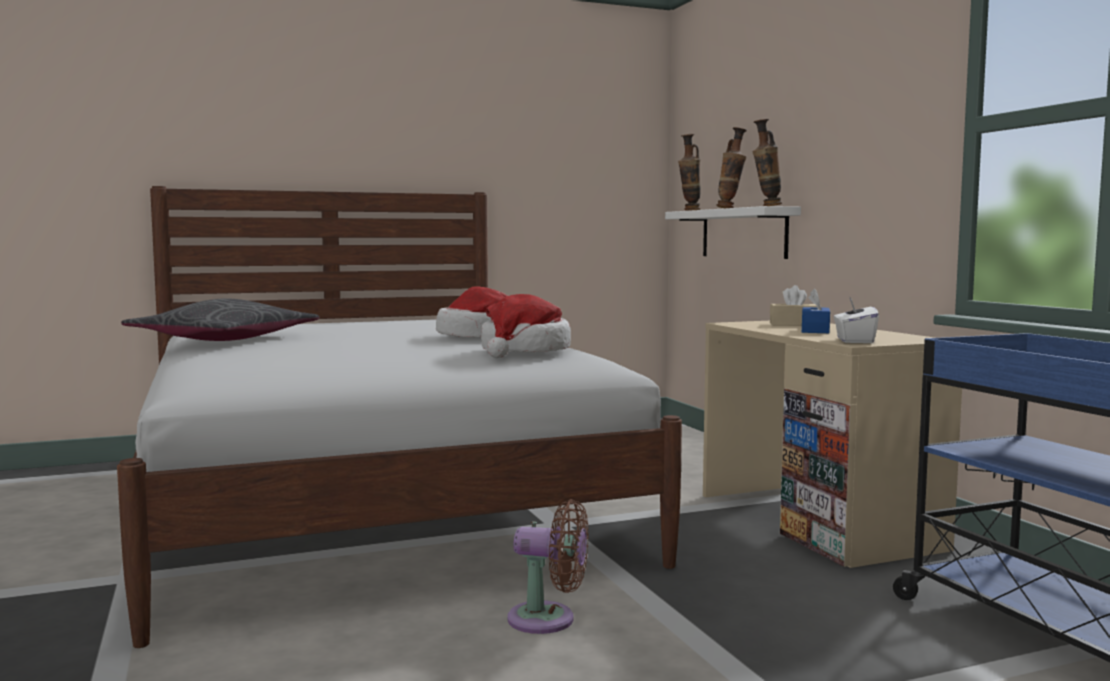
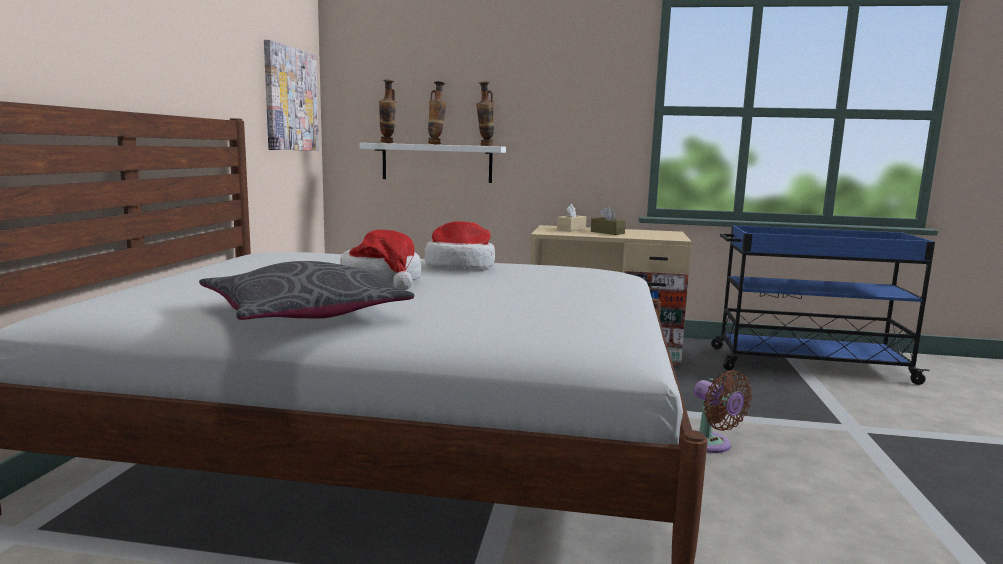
camera: 60 degrees left, 5 degrees up
hat [481,294,571,358] -> hat moved to [340,230,421,290]
brown fan [507,499,589,634] -> brown fan turned 105 degrees clockwise [694,370,752,453]
blue tissue box [802,288,830,333] -> brown tissue box [591,206,626,235]
white tissue box [834,298,879,343] -> none
none -> picture [264,40,319,150]

